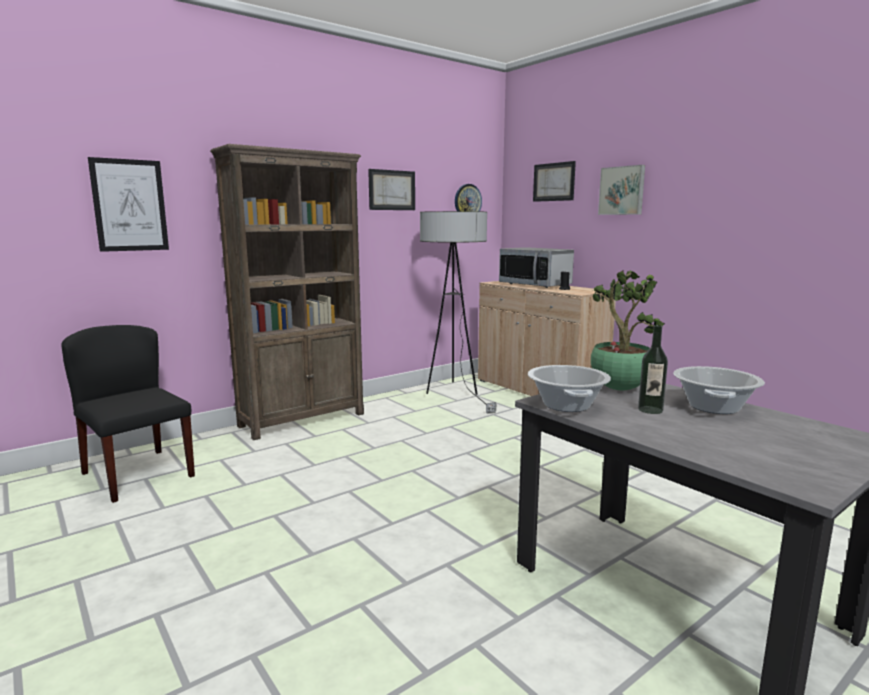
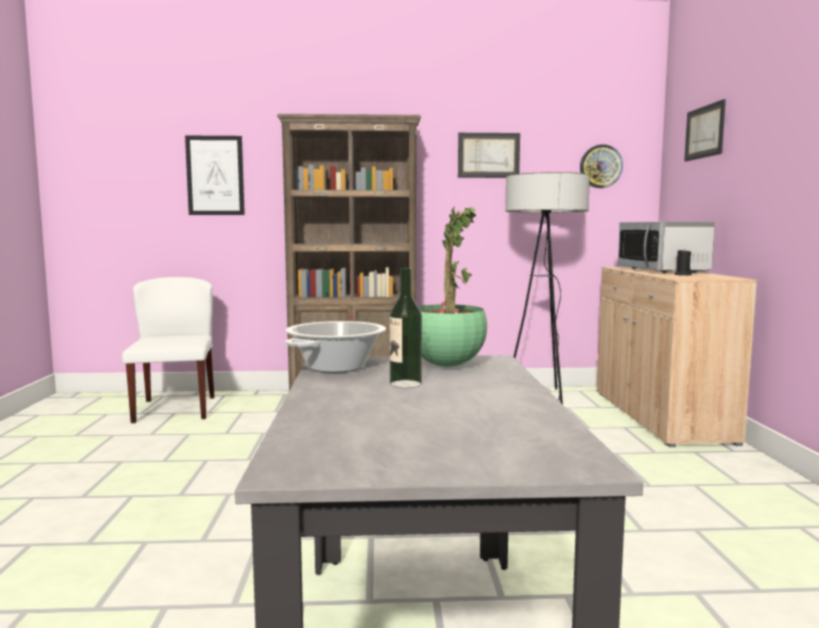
camera: 35 degrees right, 5 degrees down
black chair [61,325,195,503] -> white chair [122,277,214,423]
picture [598,165,645,215] -> none
cooking pot [673,366,765,414] -> none

